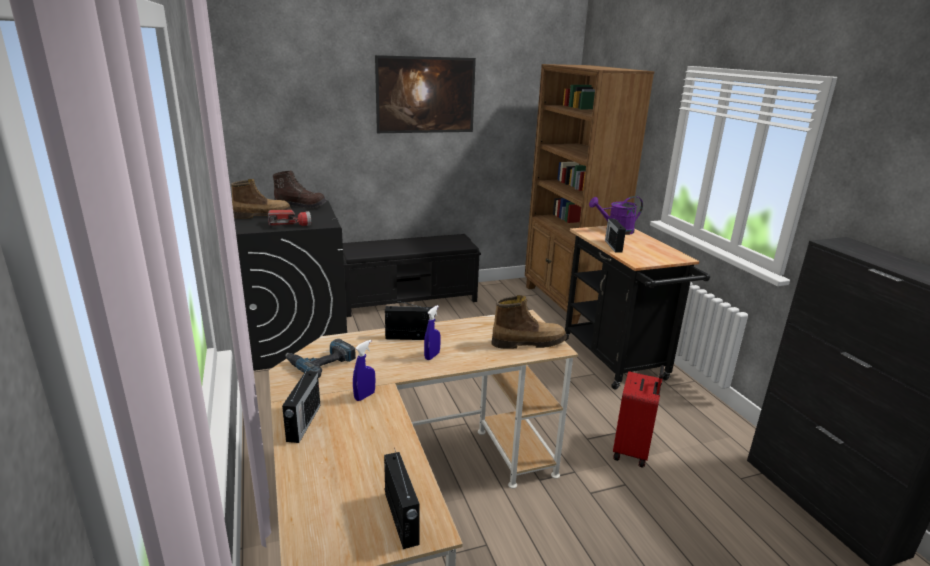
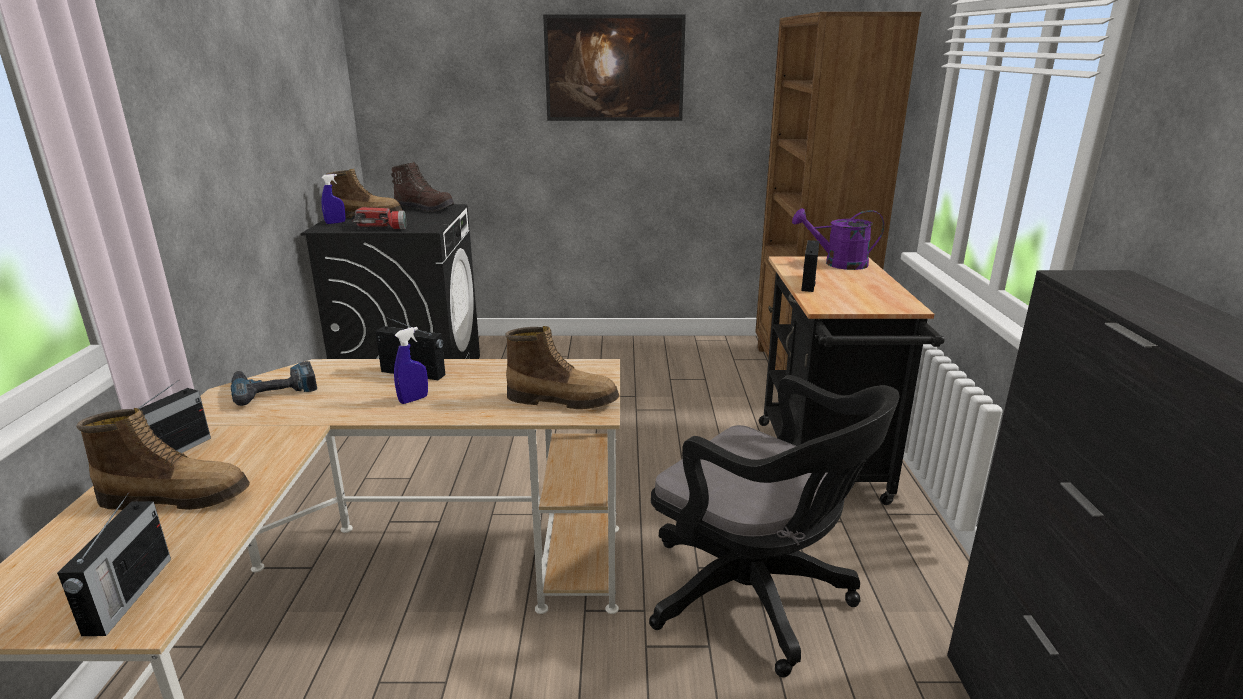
camera: 20 degrees right, 0 degrees up
black bench [343,234,481,317] -> none
blue spray bottle [353,340,375,401] -> blue spray bottle moved to [321,174,346,224]
red suitcase [613,365,664,468] -> black office chair [649,375,900,677]
none -> boot [76,408,250,510]

